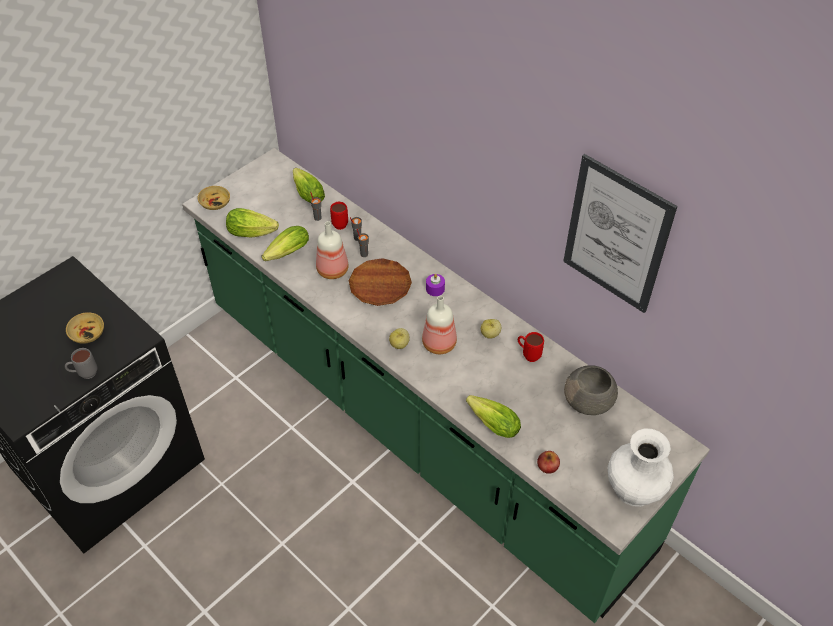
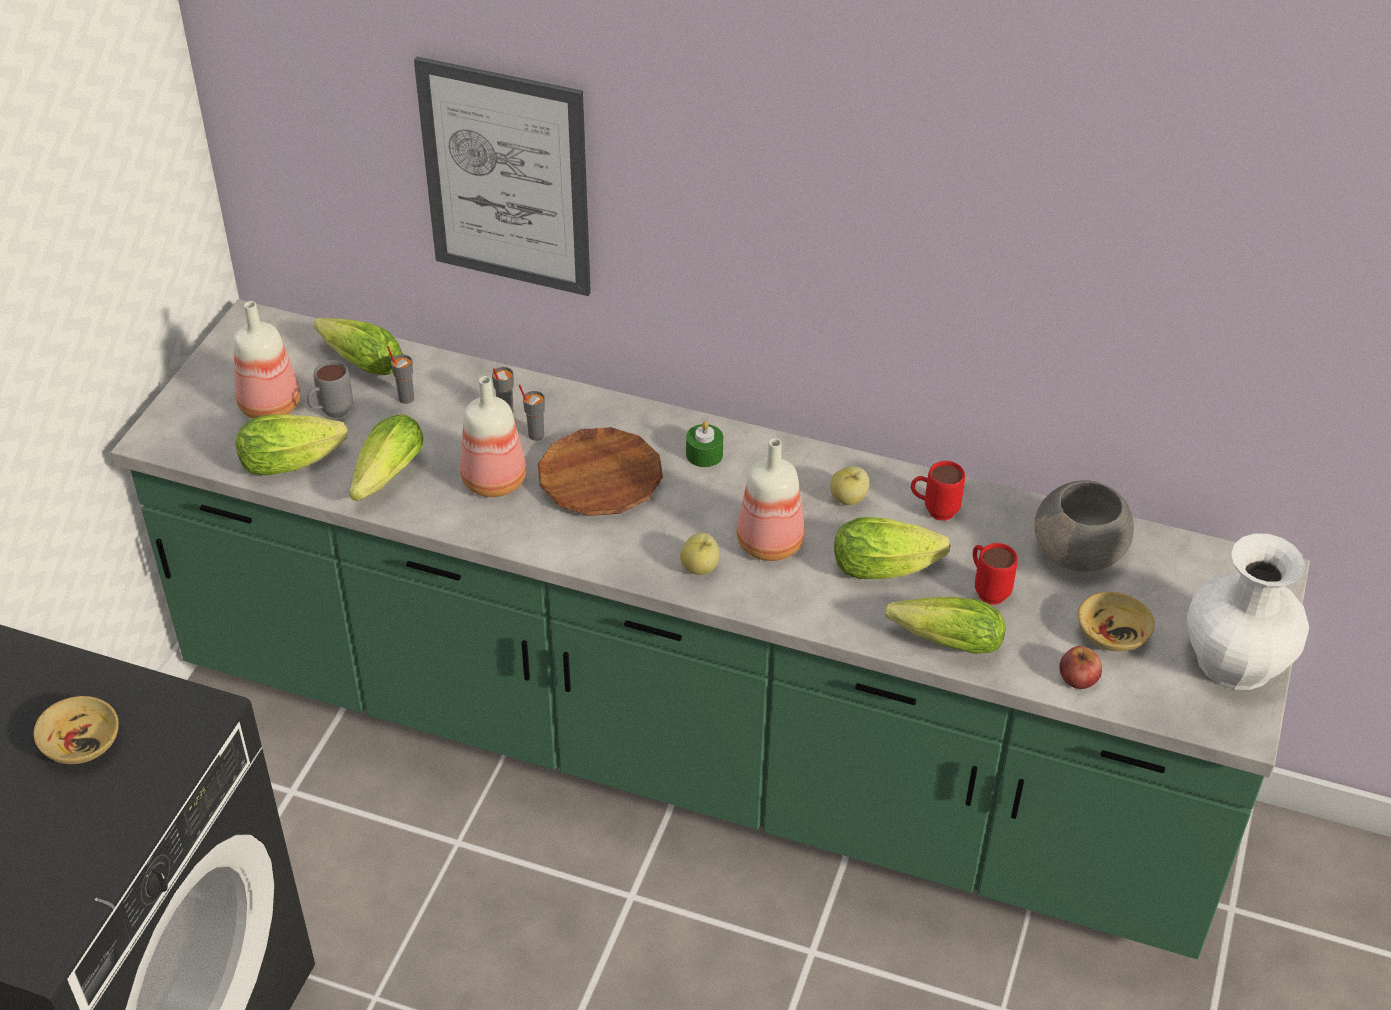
camera: 25 degrees left, 5 degrees down
grey mug [65,348,97,379] -> grey mug moved to [307,360,353,418]
beige bowl [197,186,230,210] -> beige bowl moved to [1078,592,1155,652]
red mug [330,202,348,230] -> red mug moved to [973,543,1018,605]
purple candle [426,274,445,296] -> green candle [686,421,723,467]
picture [563,154,678,313] -> picture moved to [414,57,591,296]
none -> bottle [233,301,300,419]
none -> lettuce [834,517,951,579]

